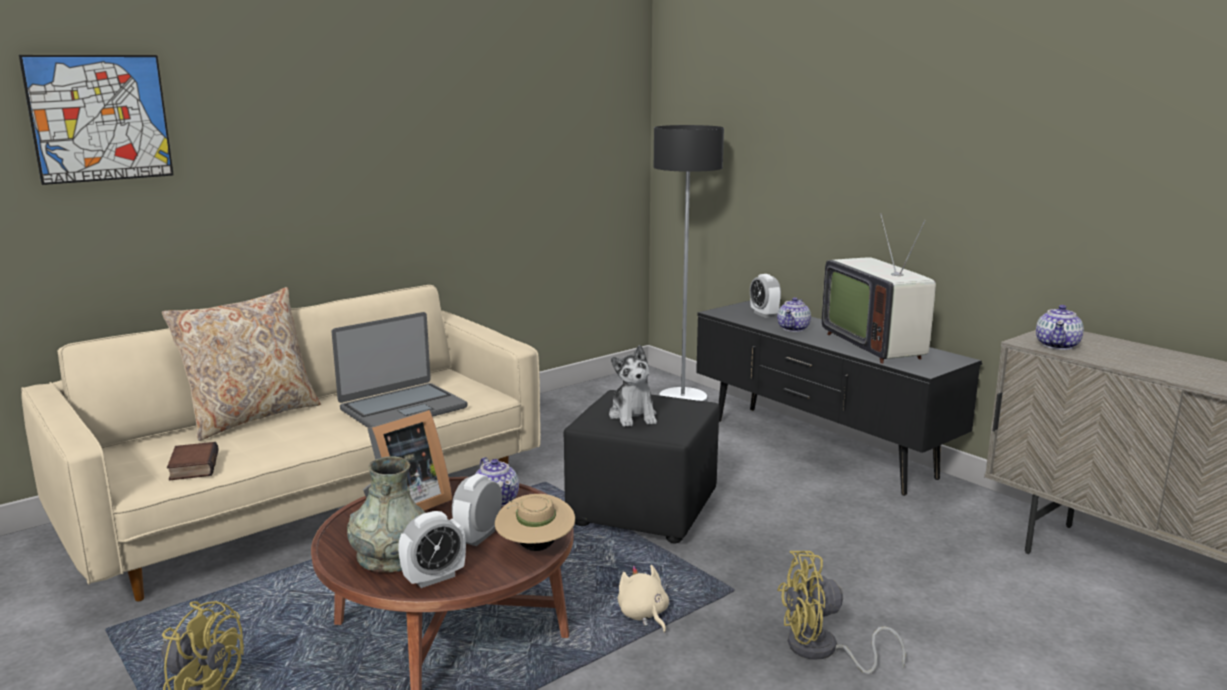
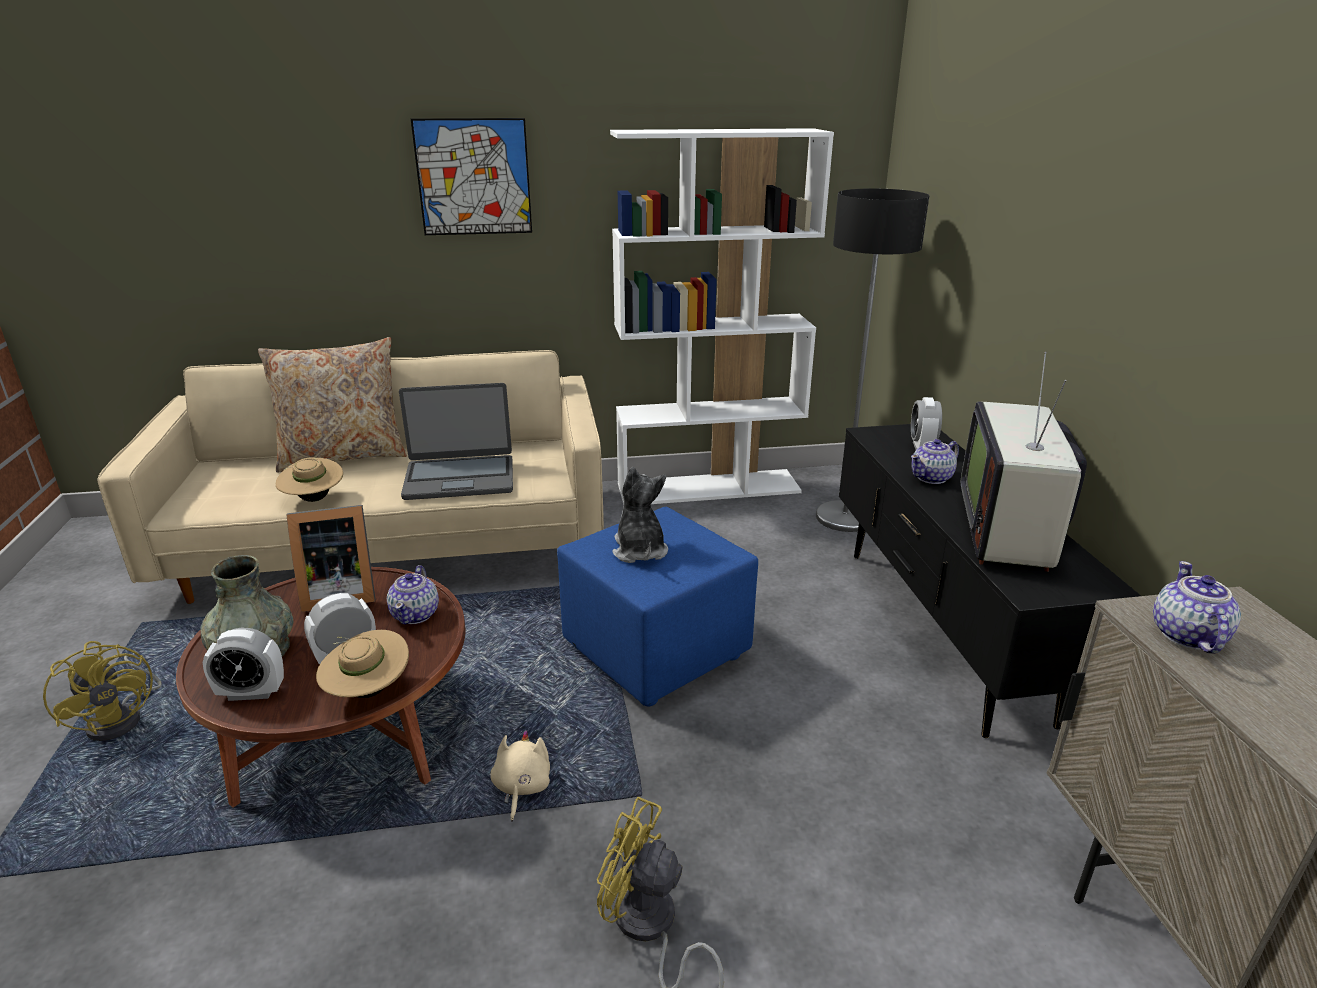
camera: 30 degrees right, 10 degrees up
picture [19,55,174,185] -> picture moved to [411,118,532,235]
book [167,442,219,480] -> none
black ottoman [563,390,719,543] -> blue ottoman [557,507,758,706]
plush toy [609,345,657,427] -> plush toy turned 150 degrees clockwise [612,467,668,563]
teapot [1036,305,1084,350] -> teapot turned 135 degrees clockwise [1153,561,1241,654]
none -> beige hat [276,457,343,502]
none -> white bookcase [610,128,834,505]

